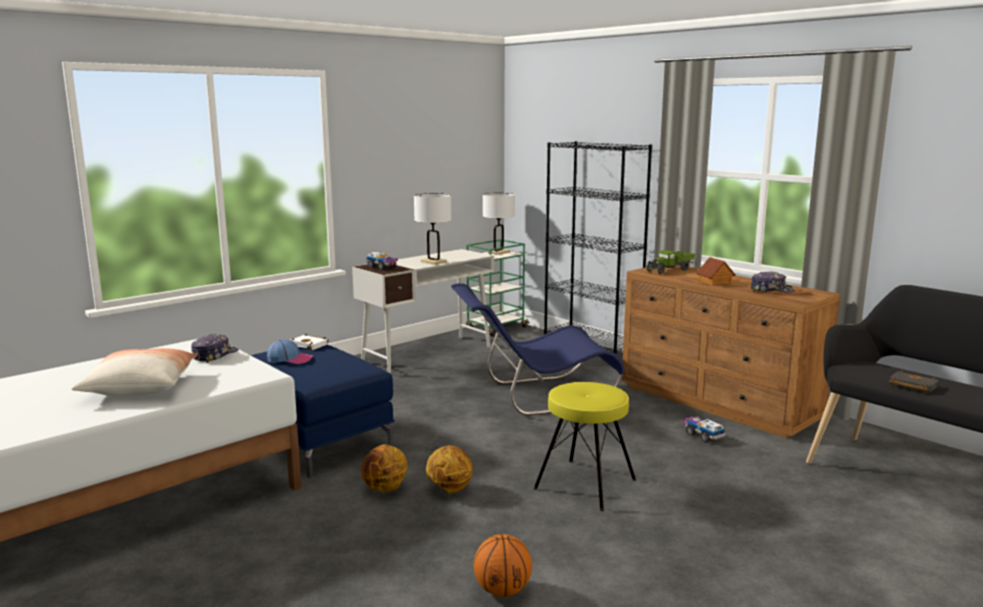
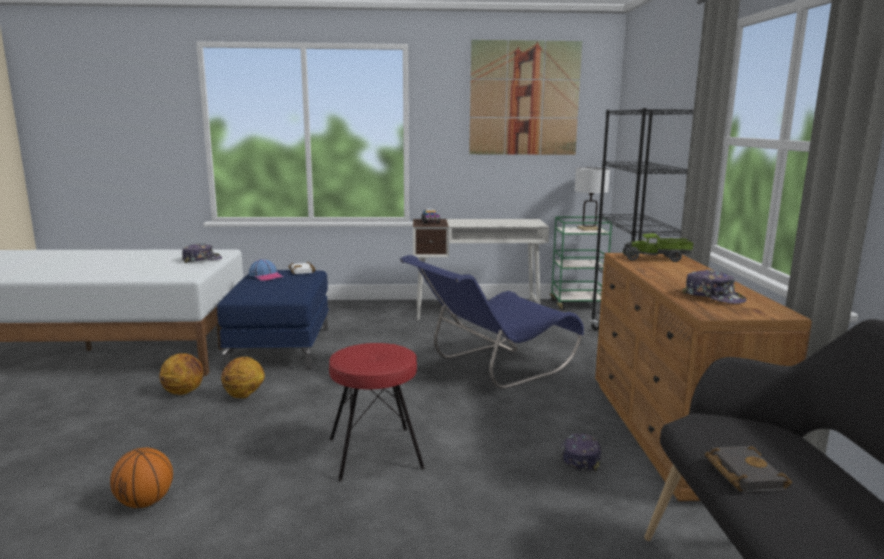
camera: 40 degrees right, 0 degrees up
pillow [72,348,198,396] -> none
white table lamp [414,193,452,265] -> none
basketball [426,445,473,494] -> basketball moved to [160,353,203,395]
blue chair [451,283,624,415] -> blue chair turned 60 degrees counterclockwise [400,255,584,389]
yellow stool [534,382,636,511] -> red stool [329,343,425,482]
toy truck [684,416,726,442] -> cap [561,433,601,472]
toy house [696,257,736,285] -> none
none -> picture [469,40,582,155]

